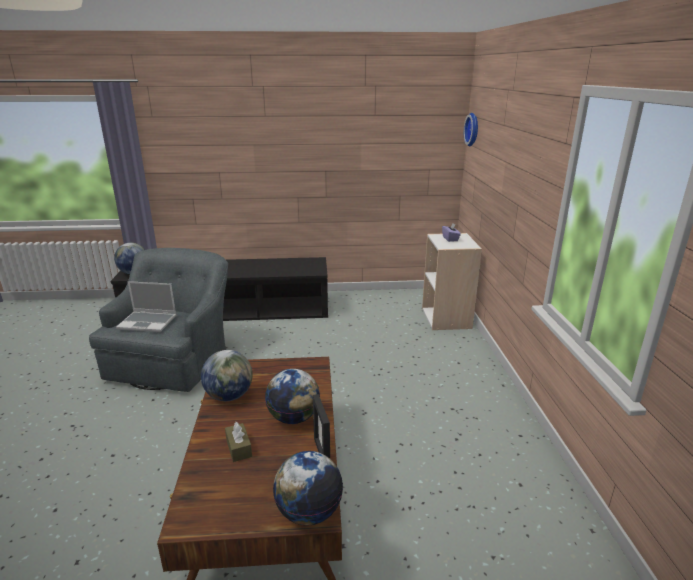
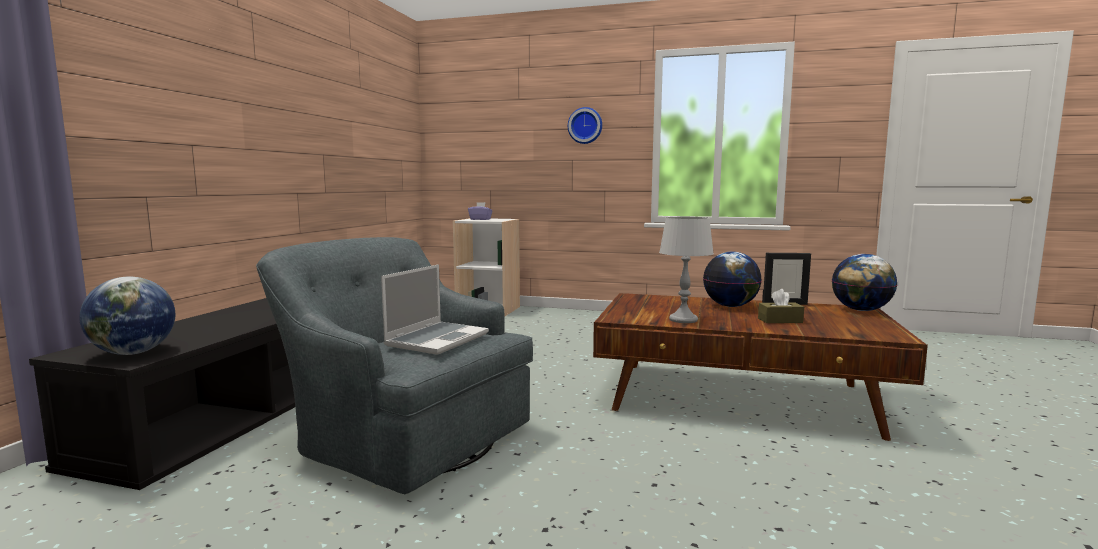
camera: 70 degrees left, 15 degrees down
globe [201,350,253,401] -> grey table lamp [659,216,714,323]
wall clock [464,113,478,146] -> wall clock moved to [568,107,602,144]

